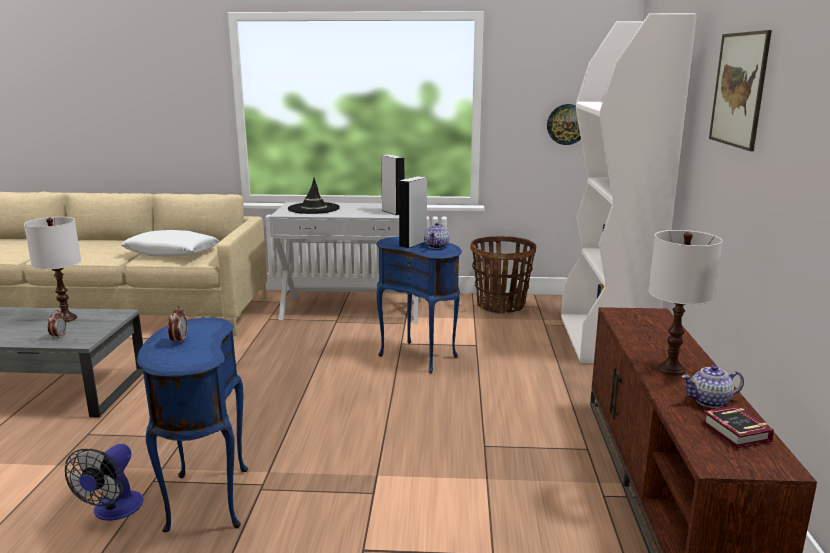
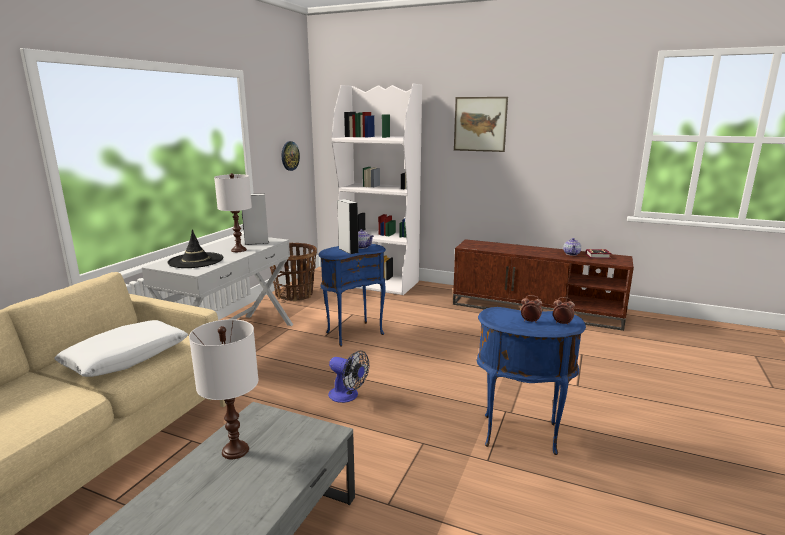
camera: 70 degrees left, 0 degrees up
alarm clock [48,310,66,339] -> alarm clock moved to [553,297,575,325]
fan [65,444,143,521] -> fan moved to [328,351,369,403]
white table lamp [649,230,722,375] -> white table lamp moved to [214,173,252,252]

